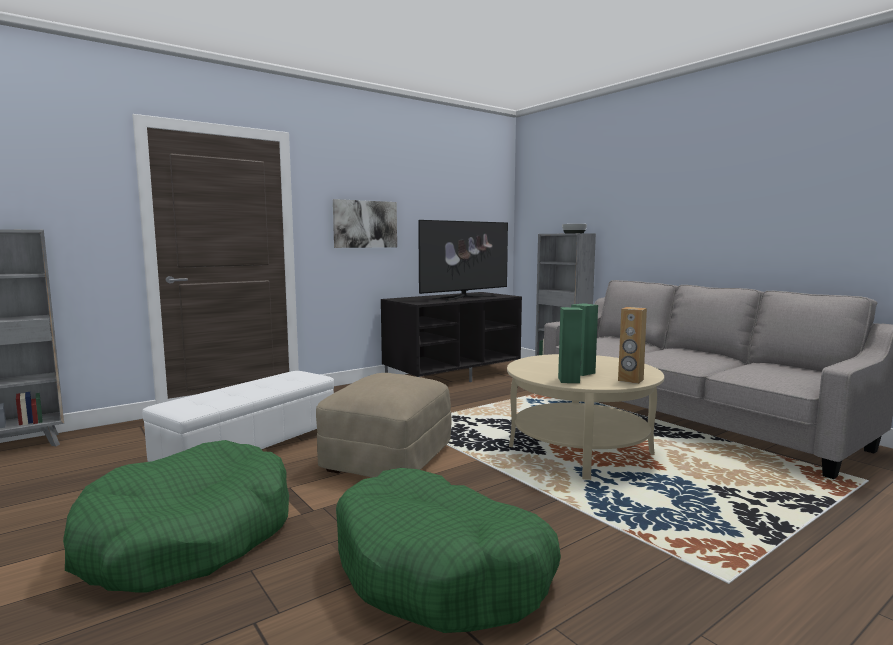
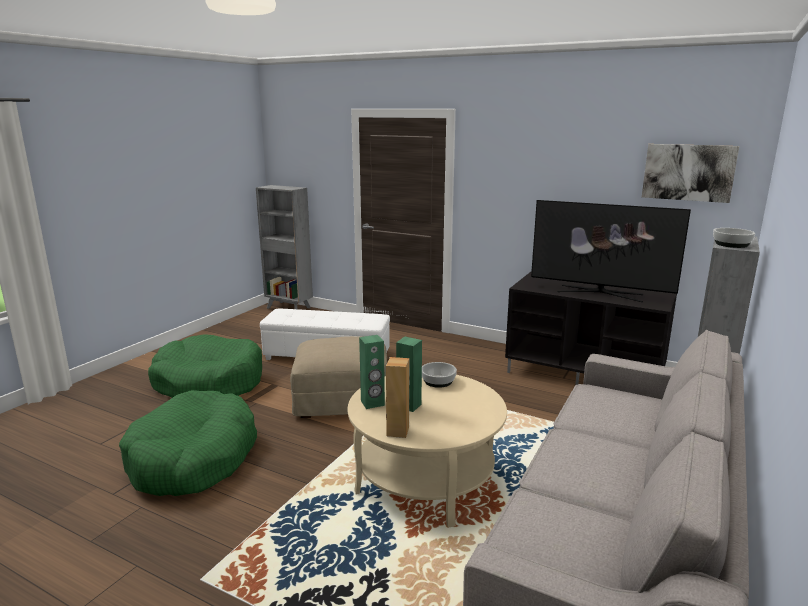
camera: 65 degrees right, 10 degrees up
picture [333,199,397,248] -> picture moved to [642,144,739,203]
none -> bowl [422,362,457,388]

